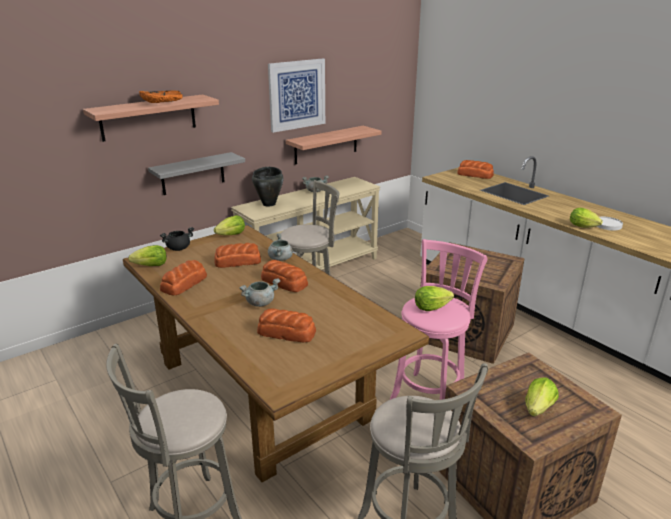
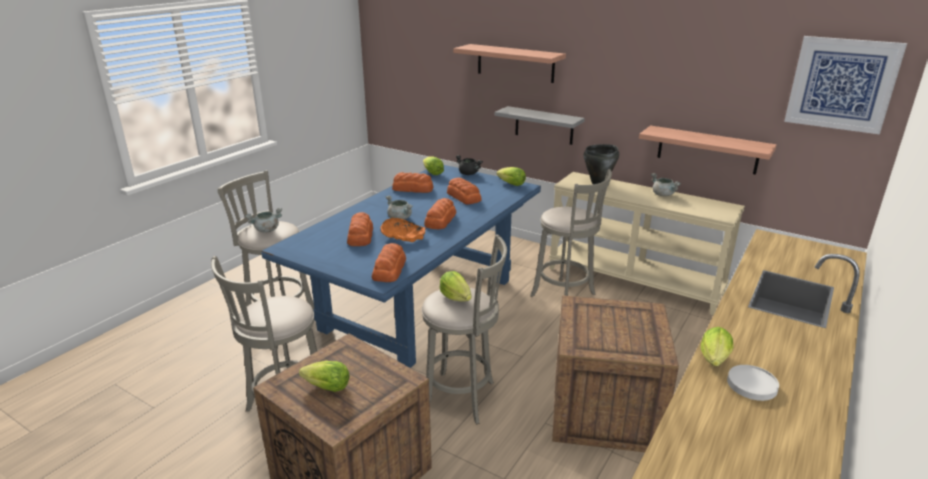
camera: 70 degrees right, 0 degrees up
brown dining table [123,225,429,482] -> blue dining table [261,165,541,368]
orange bowl [139,90,183,103] -> orange bowl moved to [381,218,425,242]
picture [268,58,325,133] -> picture moved to [784,36,907,134]
grey cooking pot [268,233,293,261] -> grey cooking pot moved to [245,208,282,233]
pink stool [390,239,488,400] -> grey stool [422,234,507,424]
bread [457,160,494,179] -> bread moved to [372,243,406,282]

